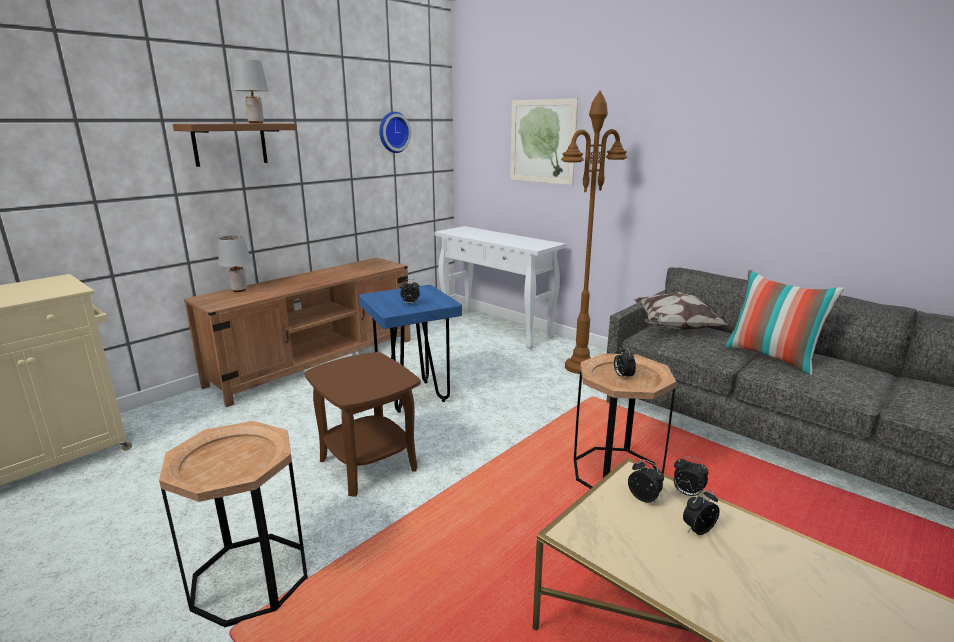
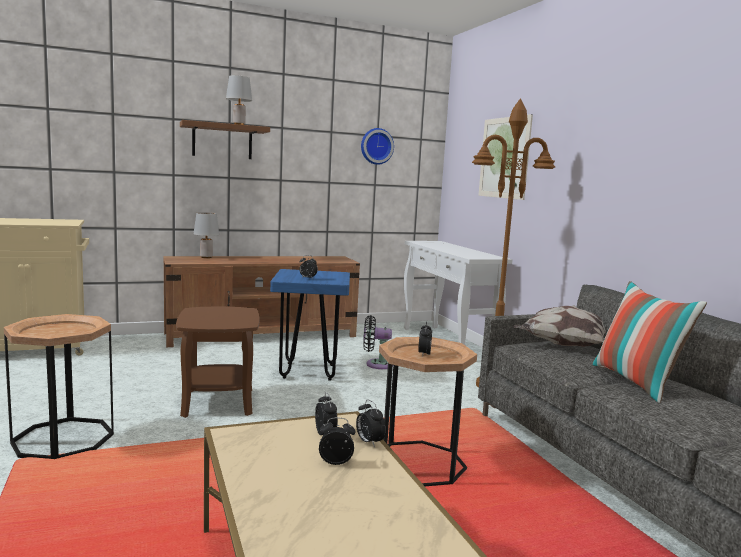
camera: 25 degrees right, 10 degrees down
none -> black fan [363,315,392,369]

